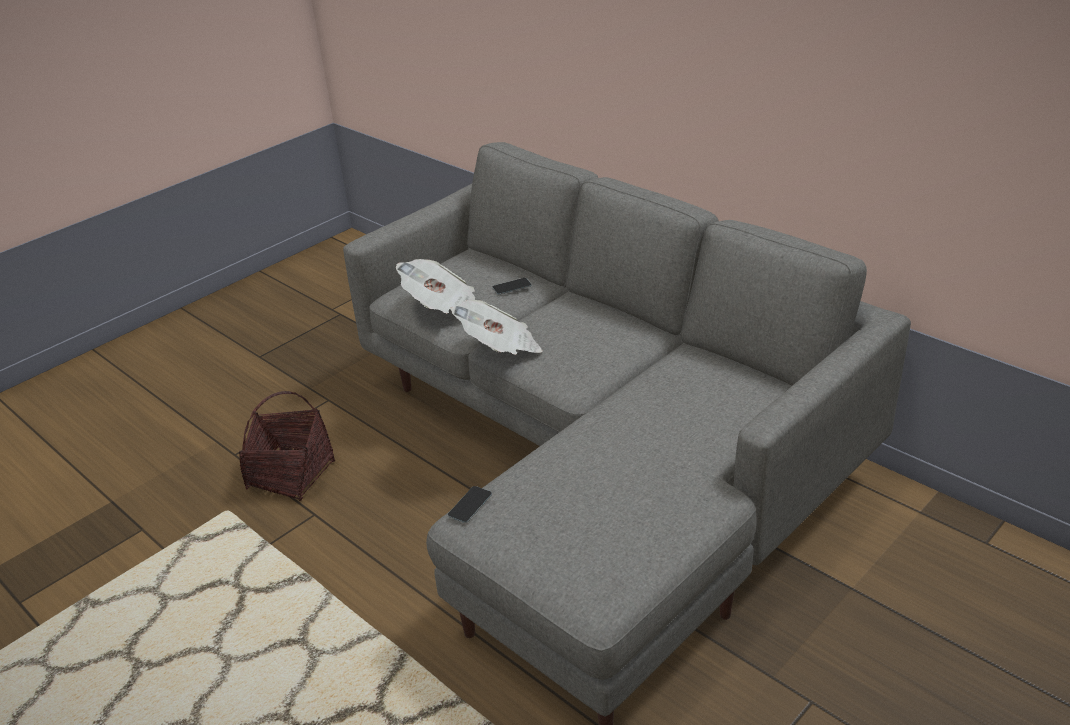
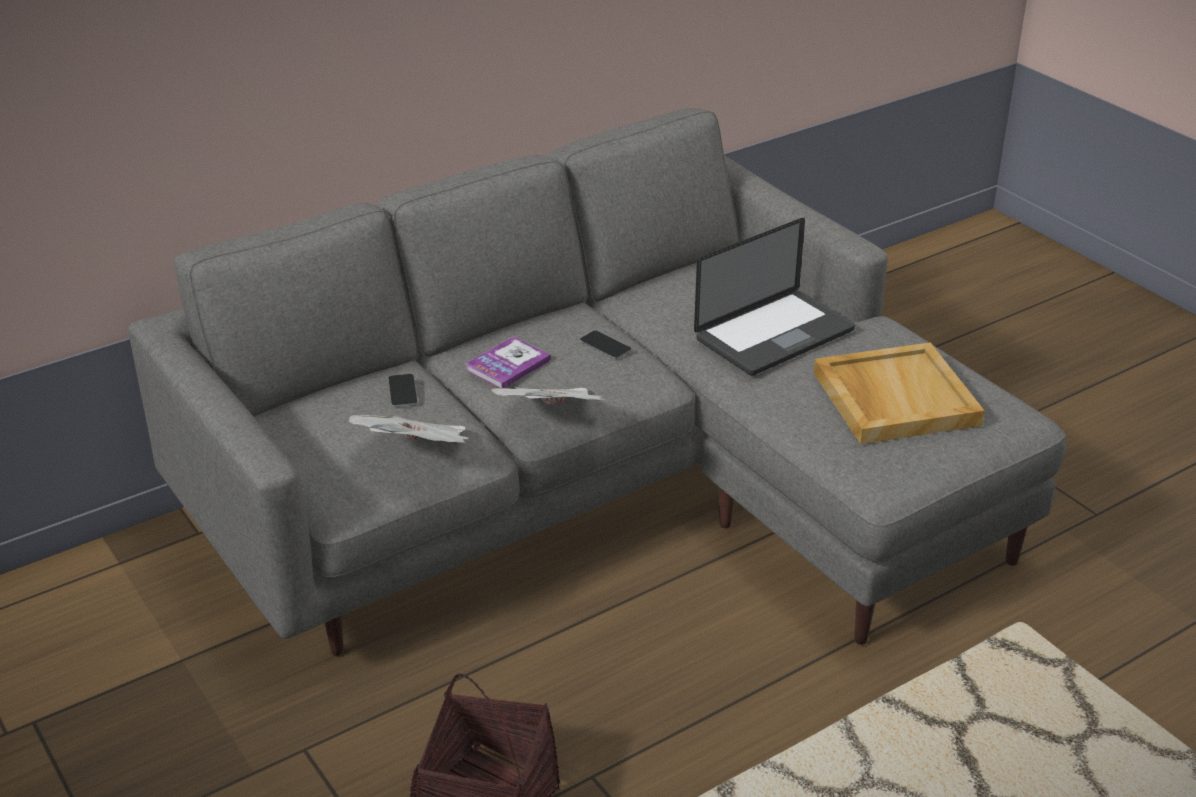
camera: 80 degrees left, 0 degrees up
phone [448,486,492,523] -> phone moved to [580,331,631,359]
none -> book [465,336,551,388]
none -> laptop [694,218,855,375]
none -> beige tray [814,342,985,444]

